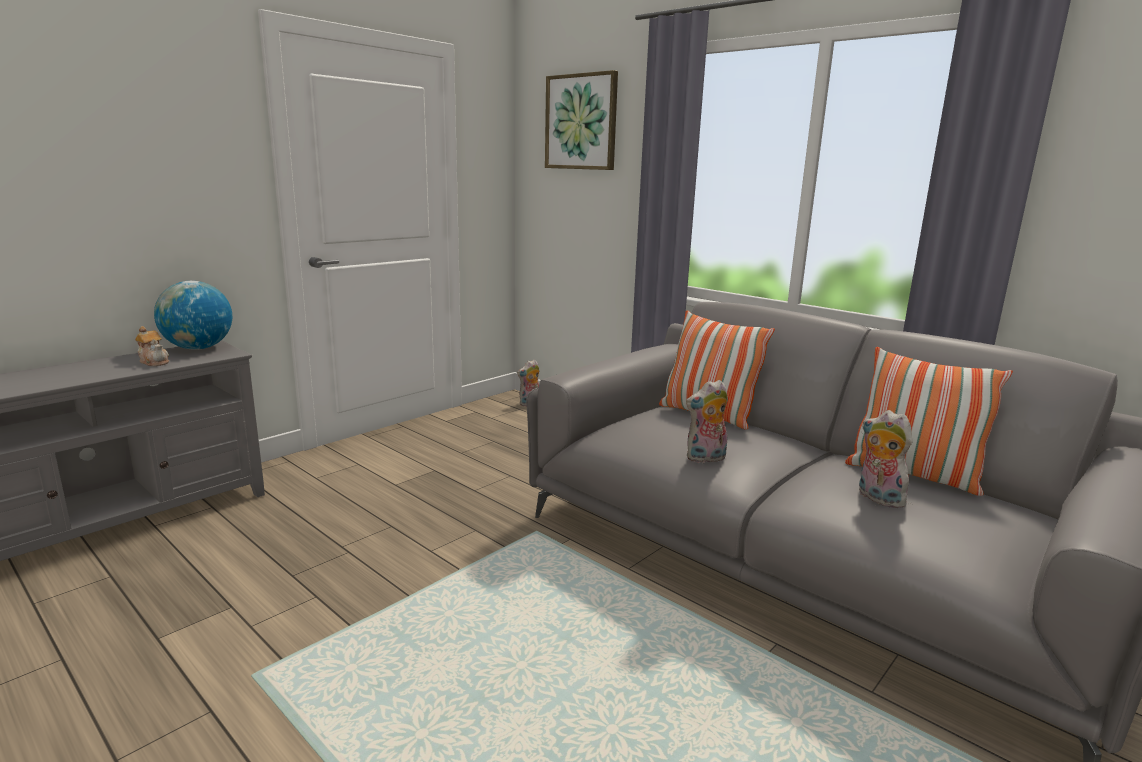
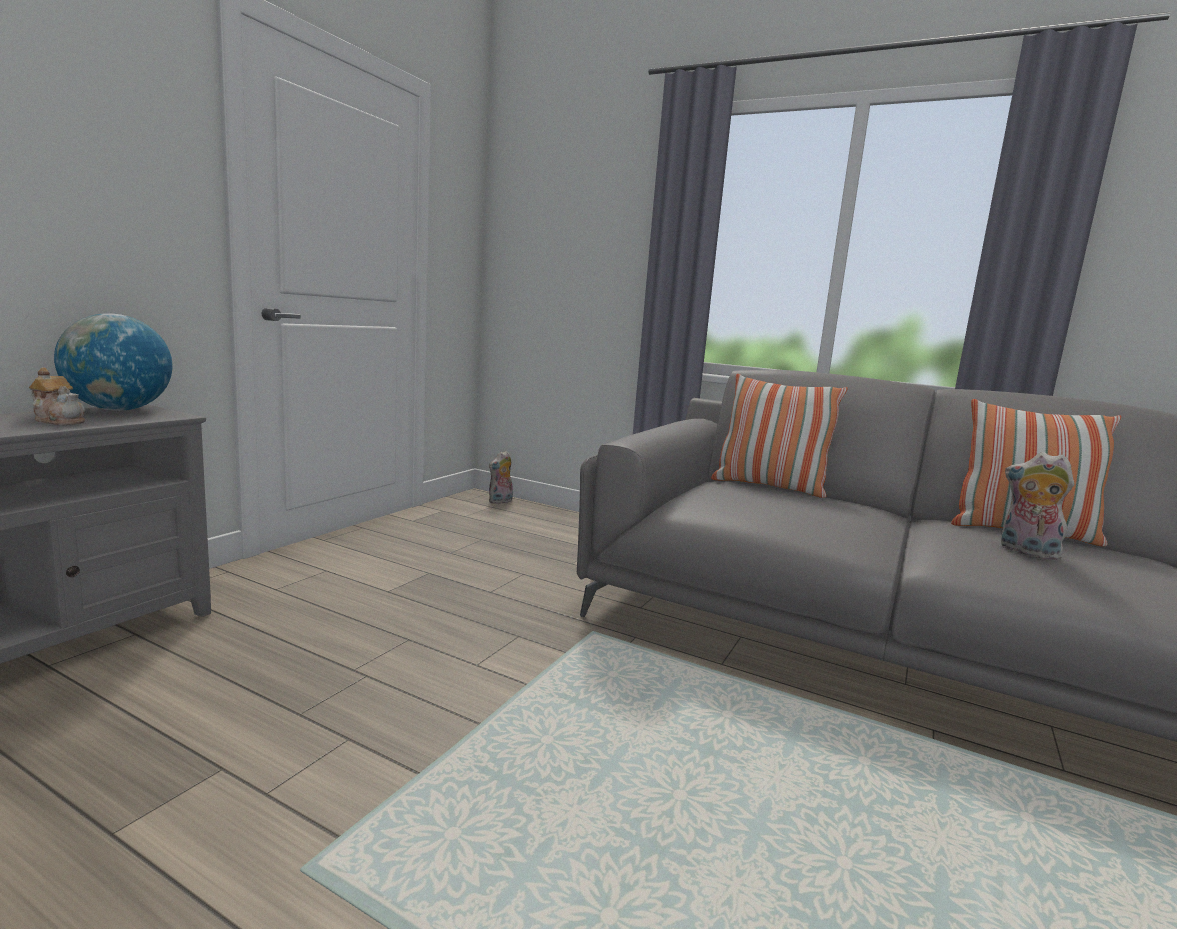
camera: 15 degrees left, 5 degrees down
picture [545,70,618,170] -> none
plush toy [686,380,728,463] -> none

